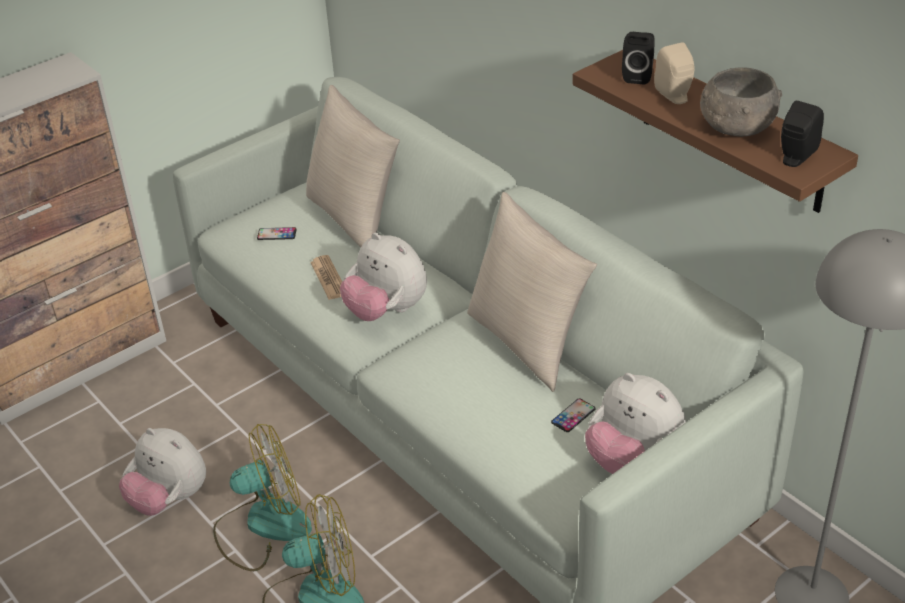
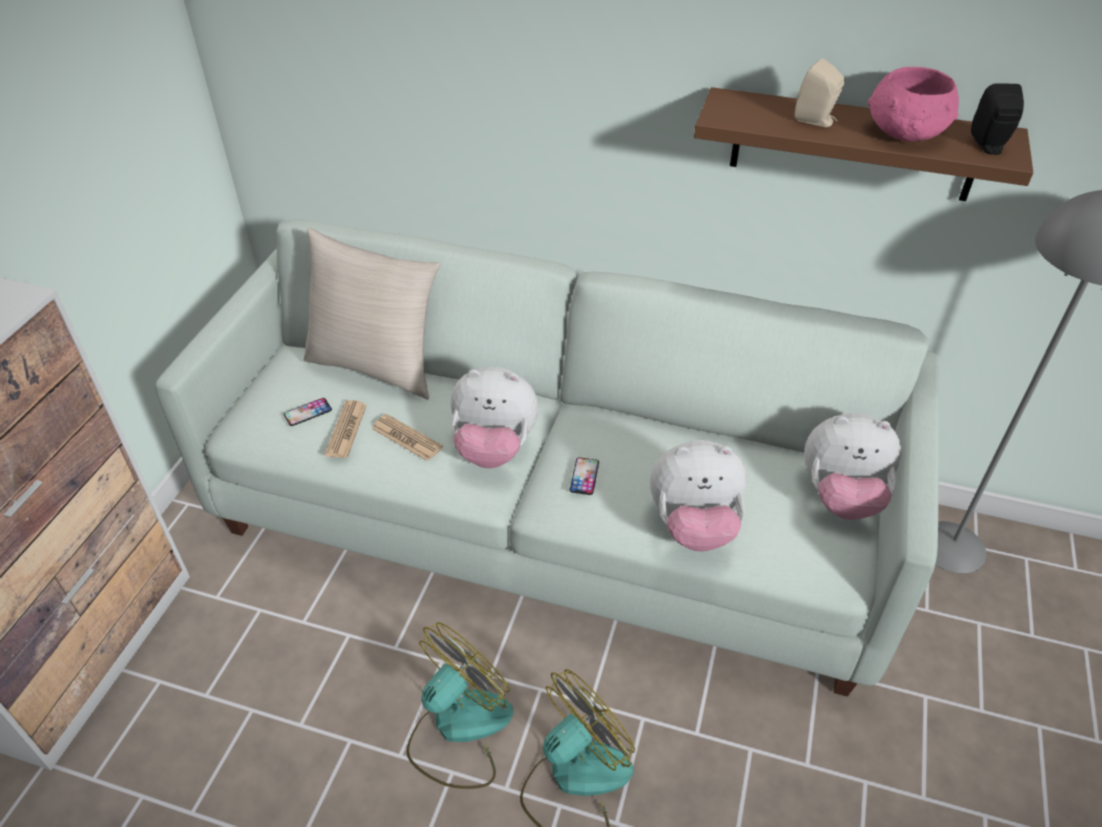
camera: 35 degrees left, 5 degrees up
plush toy [119,428,206,516] -> plush toy moved to [650,440,747,552]
beige pillow [467,192,597,392] -> none
phone [551,398,596,432] -> phone moved to [570,457,599,495]
black speaker [622,32,655,85] -> none
grey bowl [700,67,782,137] -> pink bowl [868,67,959,142]
none -> newspaper [324,400,367,458]

